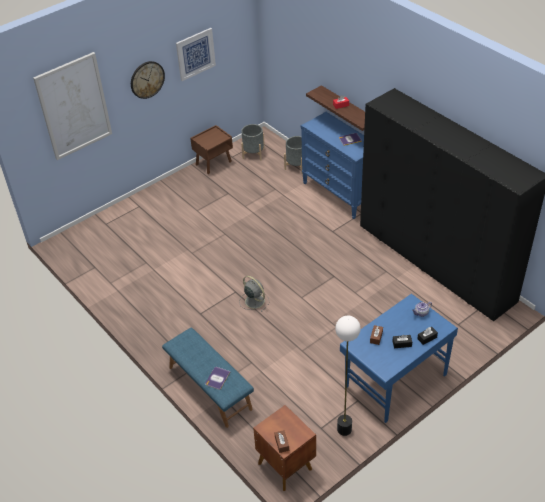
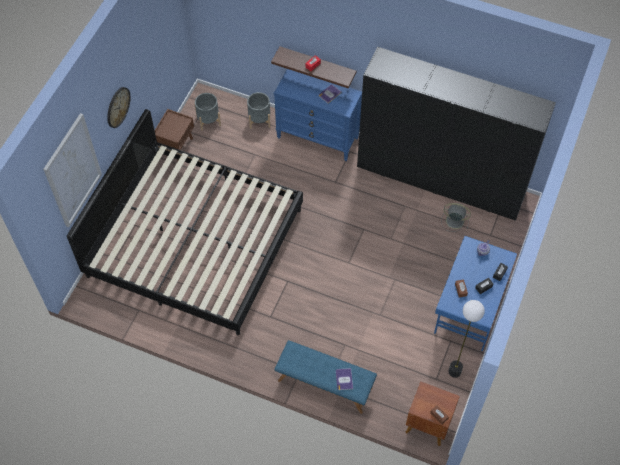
camera: 30 degrees left, 15 degrees up
picture [176,28,216,81] -> none
grey fan [239,276,269,312] -> grey fan moved to [441,203,471,232]
none -> bed [67,109,303,335]

